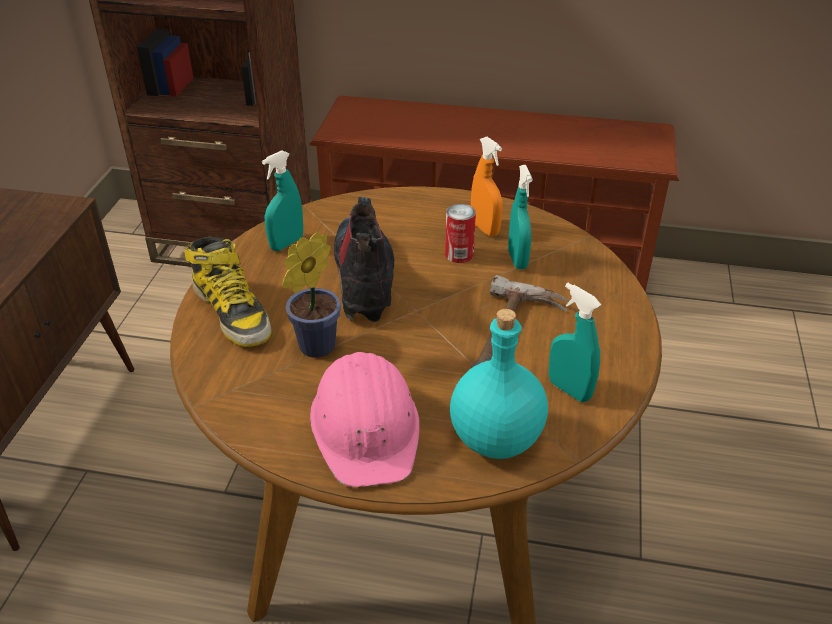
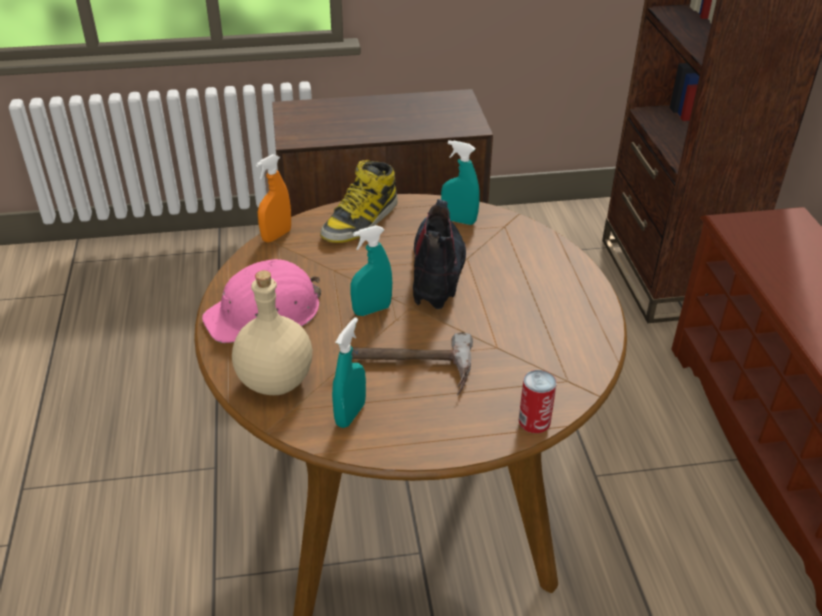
camera: 70 degrees right, 0 degrees up
potted plant [282,232,341,358] -> none
boot [334,197,394,322] -> boot turned 60 degrees counterclockwise [413,199,466,309]
can [445,204,476,263] -> can moved to [519,370,557,433]
turquoise bottle [450,309,548,459] -> beige bottle [232,270,312,395]
orange spray bottle [471,137,503,236] -> orange spray bottle moved to [256,154,291,242]
turquoise spray bottle [508,165,533,269] -> turquoise spray bottle moved to [350,225,392,316]

